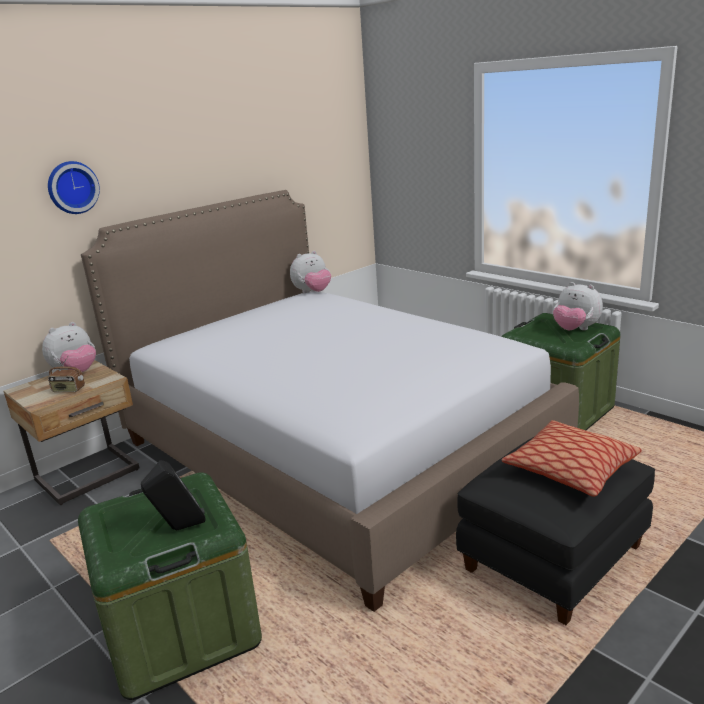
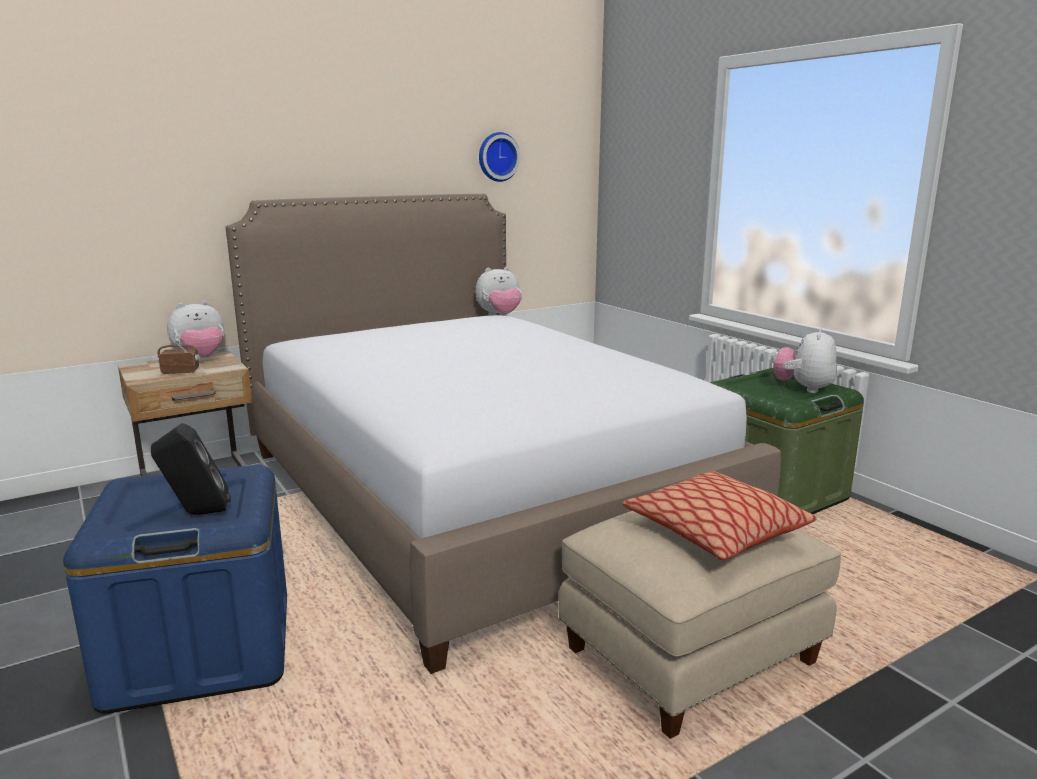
camera: 10 degrees right, 5 degrees down
wall clock [48,161,100,214] -> wall clock moved to [479,132,520,182]
radio [48,357,85,392] -> radio turned 150 degrees clockwise [157,335,200,375]
green storage box [78,472,262,700] -> blue storage box [63,465,287,714]
black ottoman [456,436,655,625] -> beige ottoman [559,511,841,739]
plush toy [553,282,603,330] -> plush toy turned 60 degrees clockwise [773,328,837,393]

